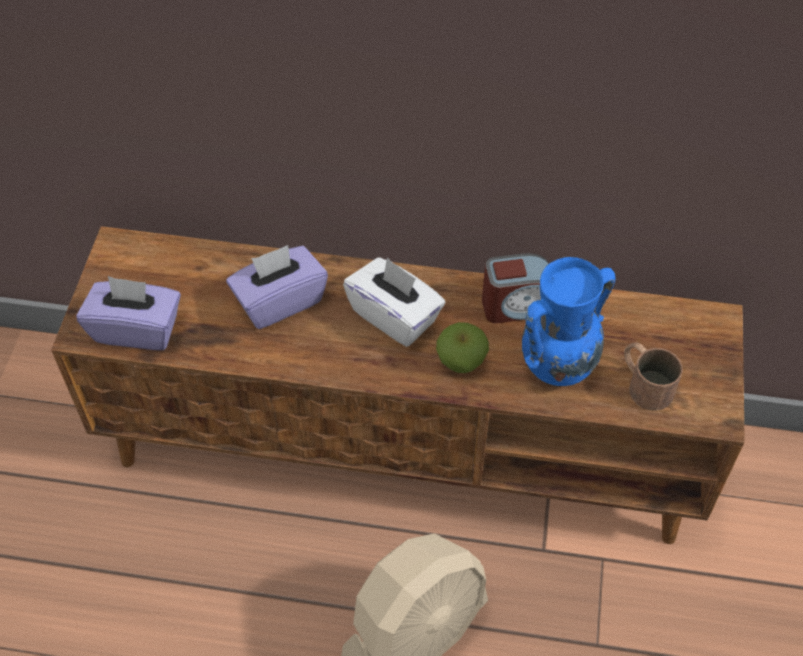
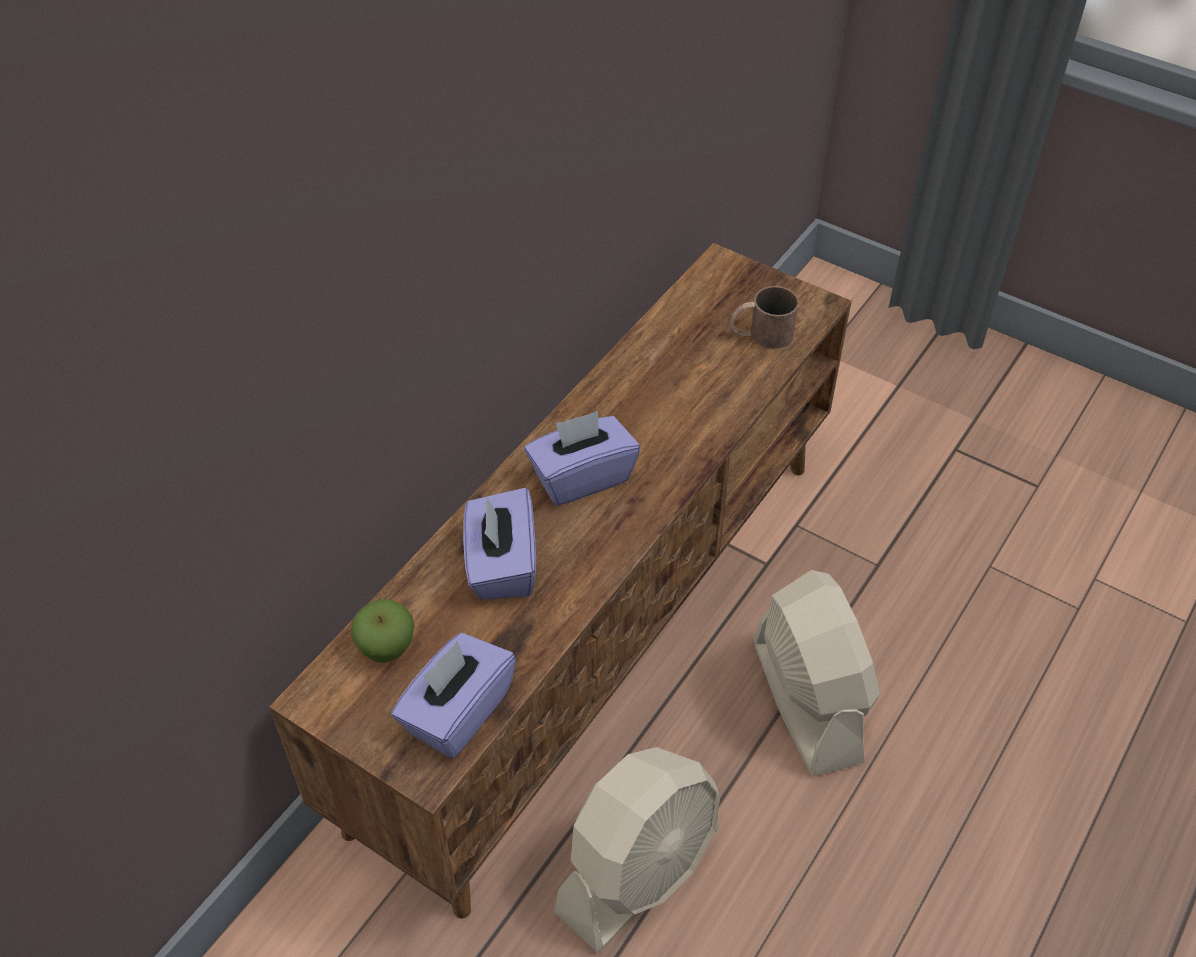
camera: 65 degrees left, 5 degrees down
white tissue box [343,257,445,347] -> purple tissue box [524,411,640,506]
apple [436,322,489,373] -> apple moved to [351,599,414,663]
alarm clock [482,253,549,323] -> none
blue vase [522,257,616,386] -> none
none -> beige fan [554,747,720,952]

